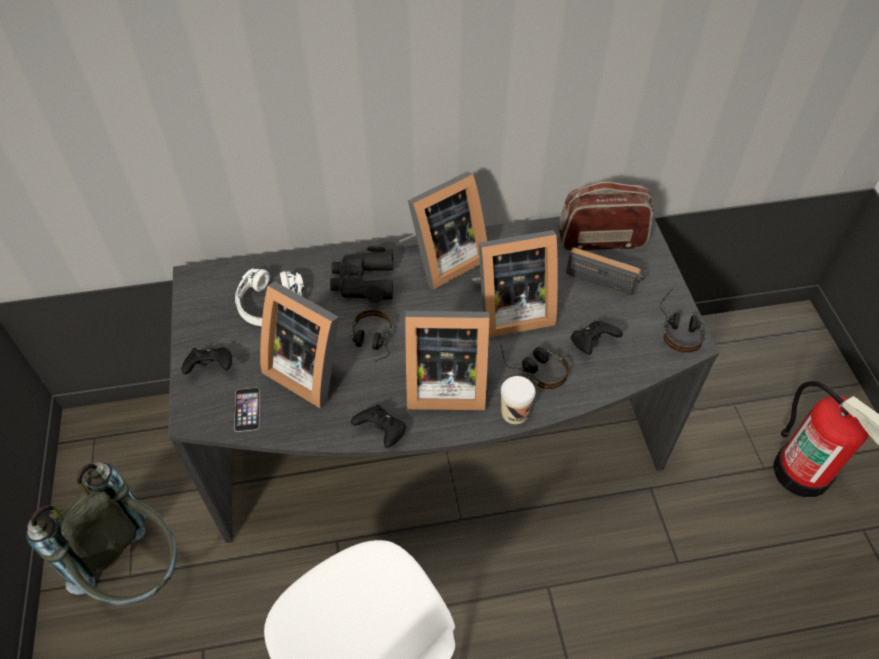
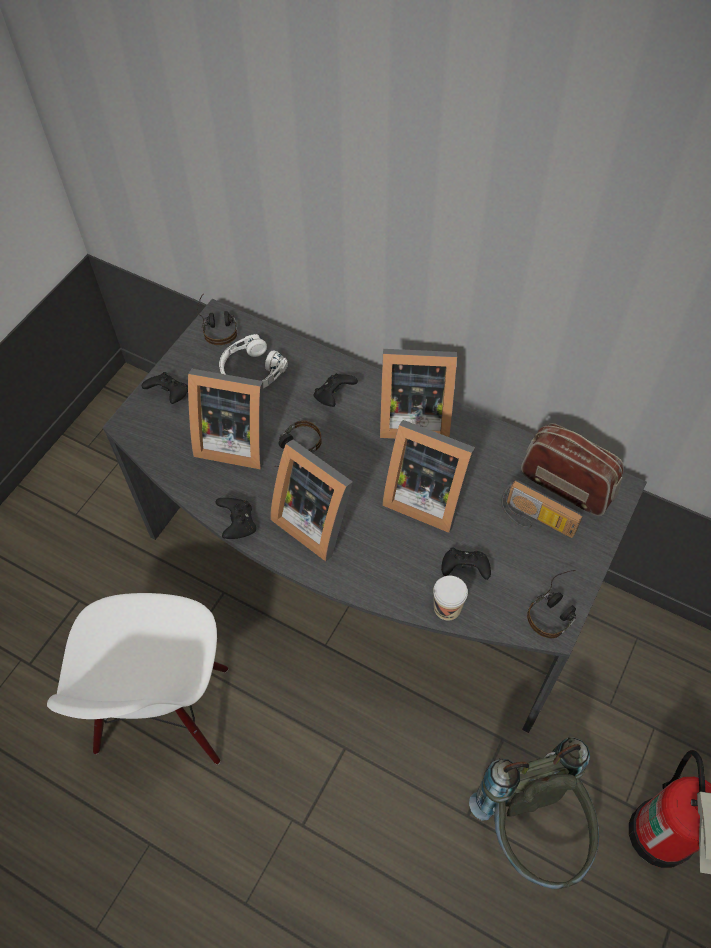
camera: 40 degrees right, 5 degrees up
grey backpack [26,462,177,605] -> grey backpack moved to [469,737,599,889]
phone [234,388,260,432] -> none
picture frame [260,282,339,409] -> picture frame turned 60 degrees counterclockwise [188,369,263,470]
black binoculars [330,246,393,303] -> black game controller [314,373,358,407]
headphones [500,344,569,389] -> headphones moved to [197,293,237,345]
cup [501,376,535,424] -> cup moved to [433,576,468,621]
radio [566,248,644,295] -> radio turned 150 degrees clockwise [501,480,583,538]

